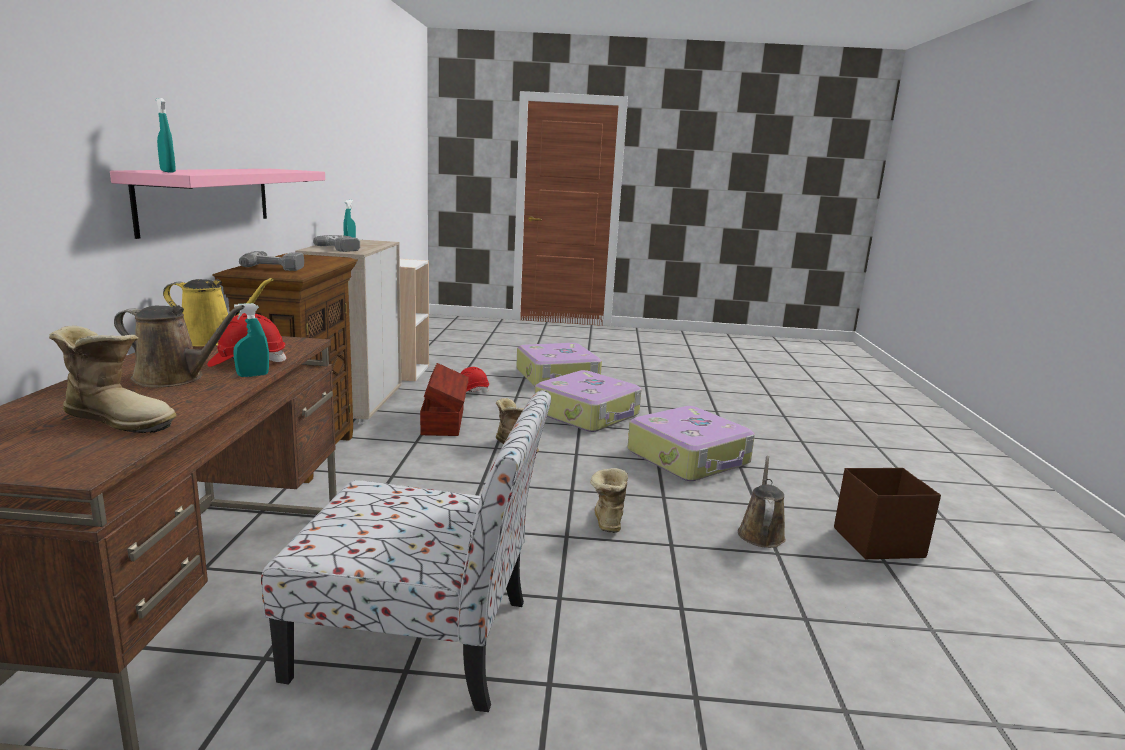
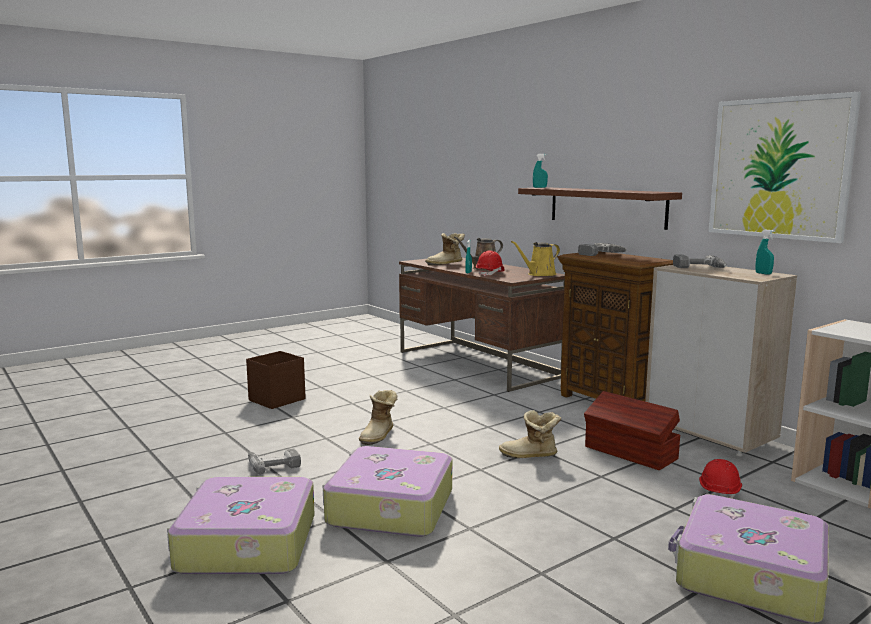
camera: 140 degrees right, 5 degrees down
pink shelf [110,169,325,239] -> brown shelf [518,187,682,230]
chair [261,390,551,712] -> none
suitcase [535,370,642,432] -> suitcase moved to [167,477,315,574]
boot [590,468,628,533] -> boot turned 60 degrees clockwise [359,390,397,445]
brown watering can [738,456,786,548] -> power drill [248,448,301,474]
brown storage box [834,468,941,559] -> brown storage box moved to [246,351,305,409]
none -> picture [709,92,861,243]

